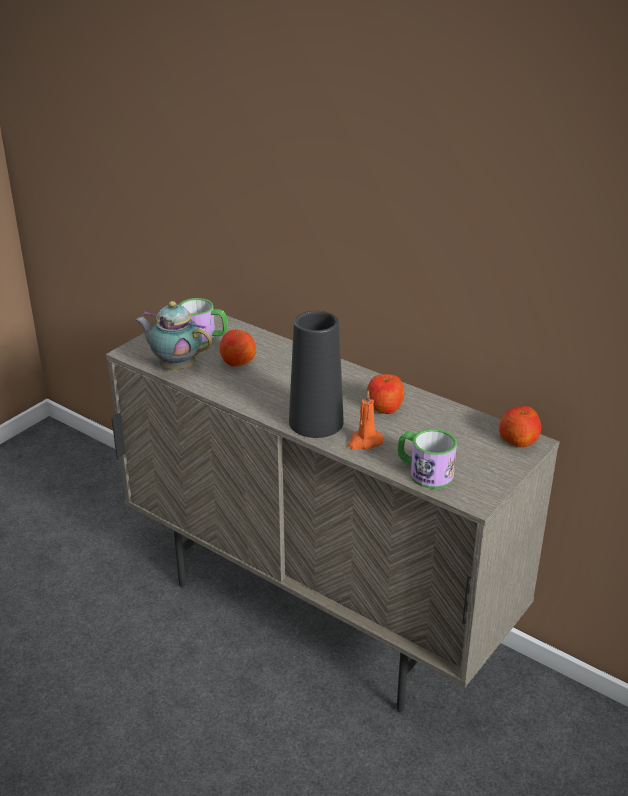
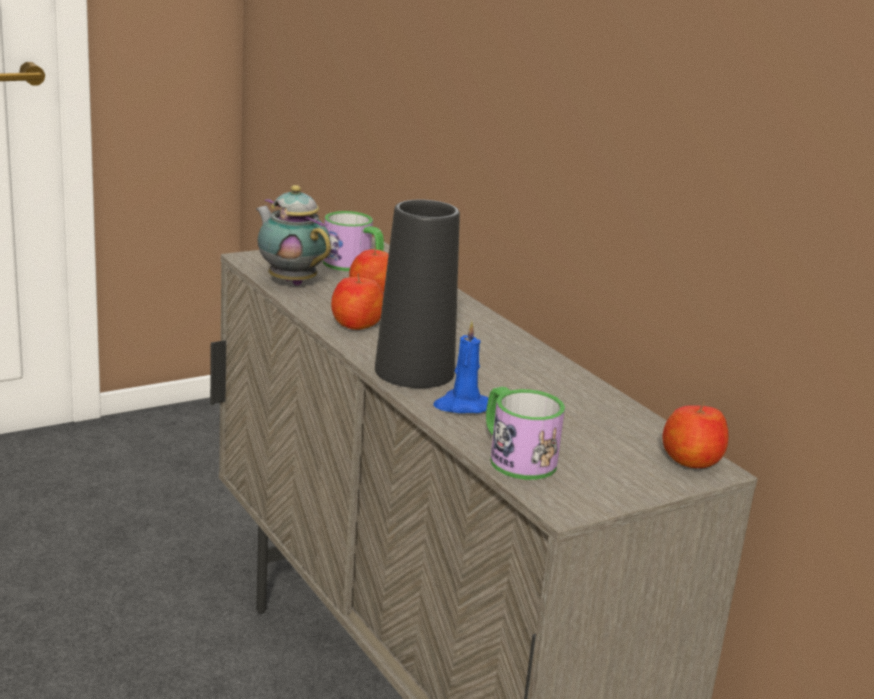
camera: 20 degrees right, 10 degrees down
orange candle [348,391,384,450] -> blue candle [433,321,488,413]
apple [367,374,405,414] -> apple moved to [331,273,384,330]

